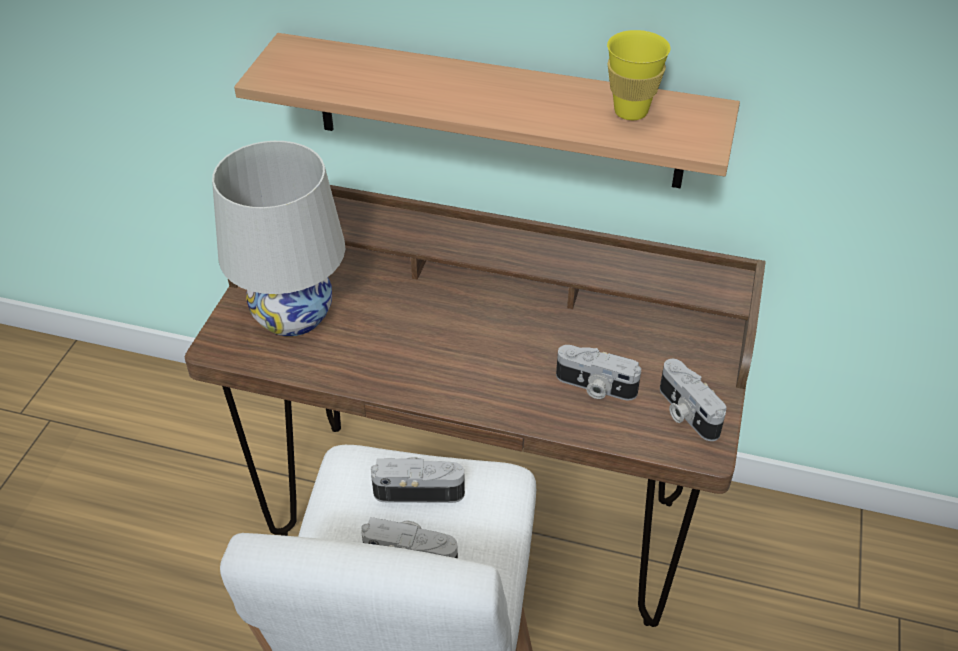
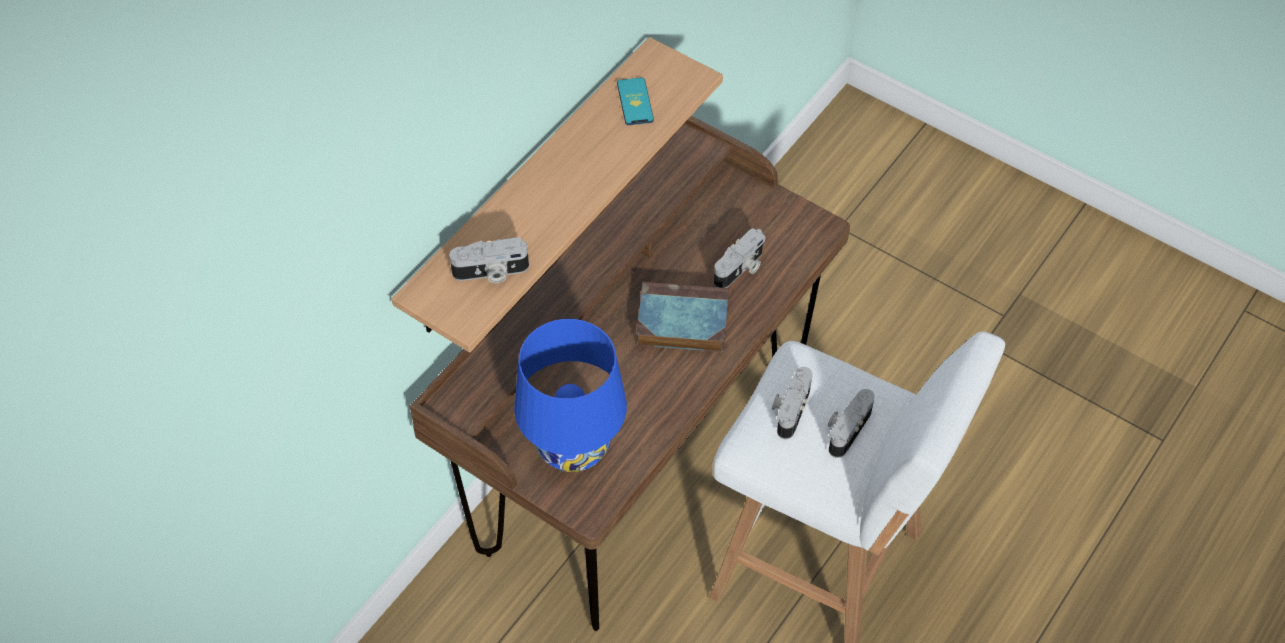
camera: 70 degrees left, 10 degrees up
white table lamp [212,141,345,337] -> blue table lamp [514,319,627,472]
yellow cup [607,30,670,120] -> phone [617,77,654,125]
camera [660,359,727,441] -> camera moved to [449,237,529,283]
none -> book [636,282,729,352]

